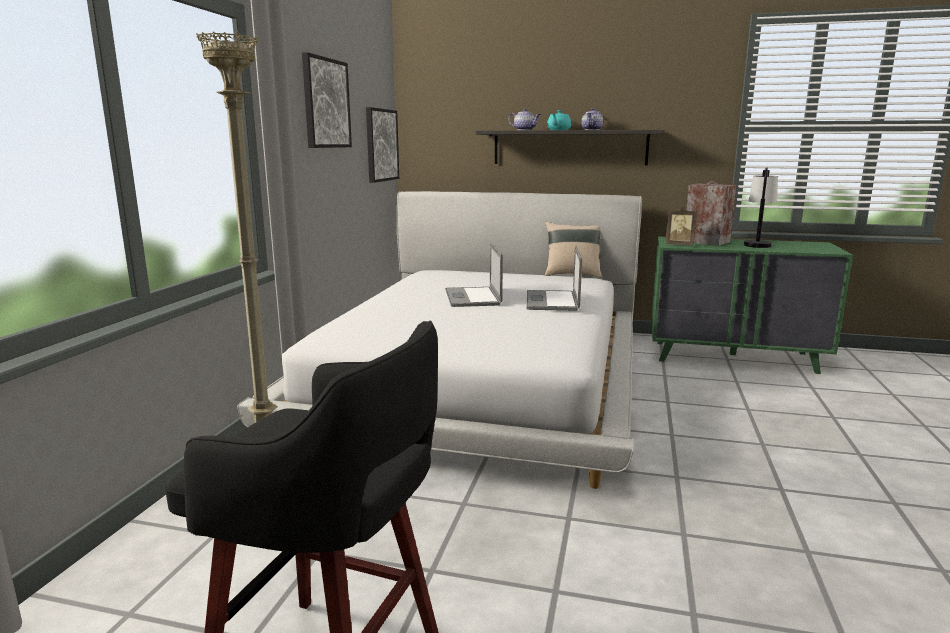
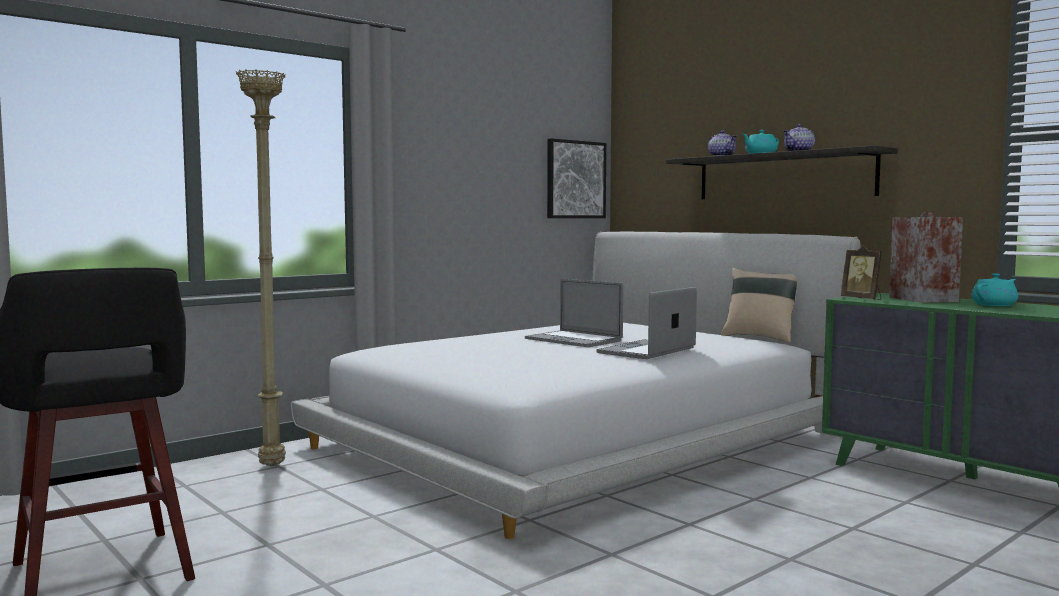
camera: 35 degrees right, 10 degrees down
picture [302,52,352,148] -> none
laptop [445,242,503,307] -> laptop turned 75 degrees counterclockwise [525,279,623,347]
table lamp [744,167,778,248] -> turquoise teapot [972,273,1018,306]

